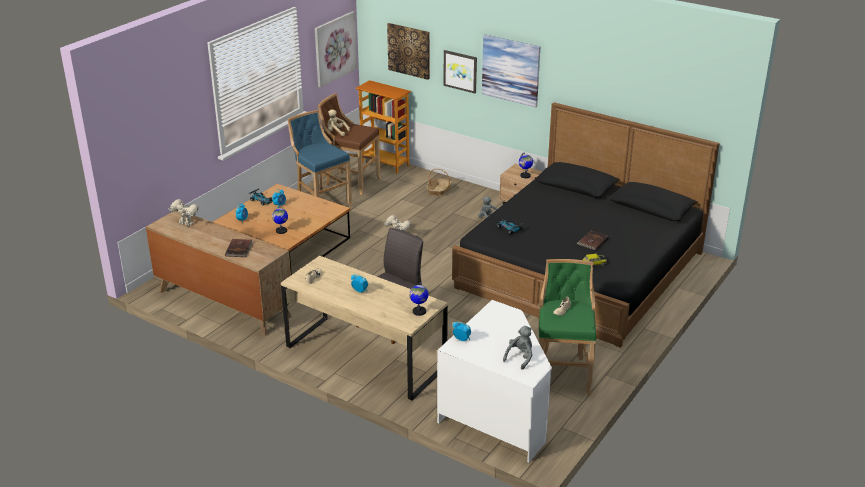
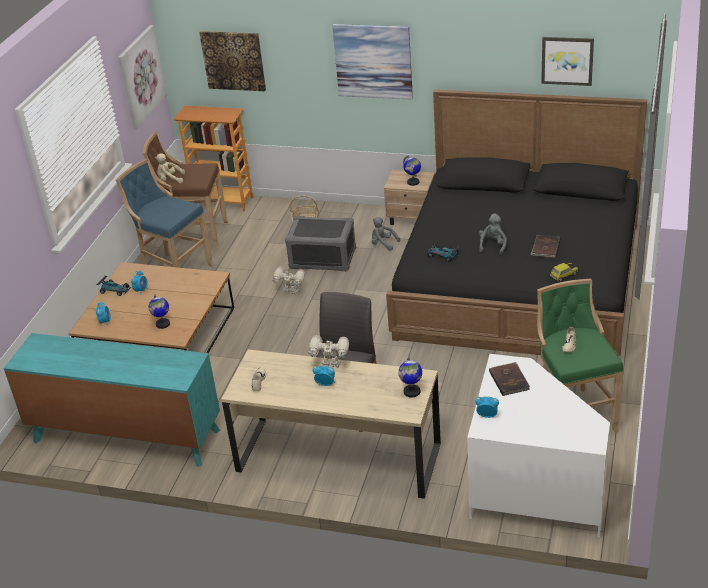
camera: 15 degrees left, 5 degrees up
brown dresser [146,211,291,337] -> turquoise dresser [4,333,220,467]
toy robot [168,199,199,226] -> toy robot moved to [308,335,349,368]
brown book [225,239,254,257] -> brown book moved to [489,362,530,396]
picture [444,50,477,94] -> picture moved to [541,37,594,86]
grey plush toy [503,326,532,370] -> grey plush toy moved to [479,213,507,255]
none -> grey storage box [285,216,356,271]

